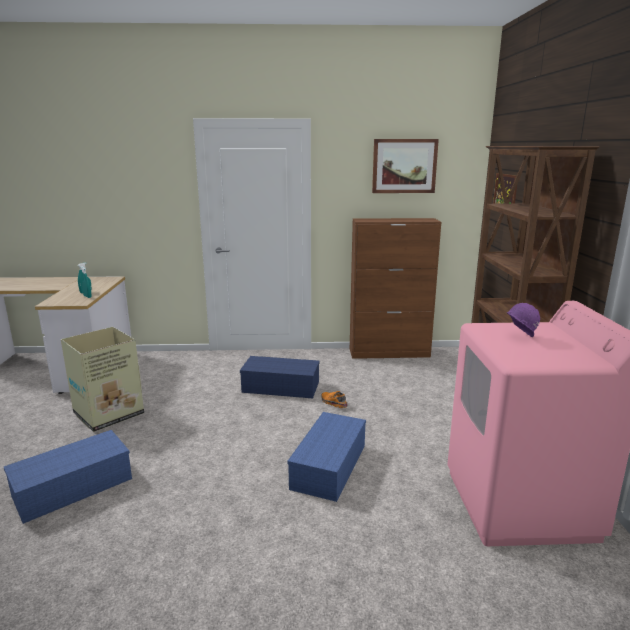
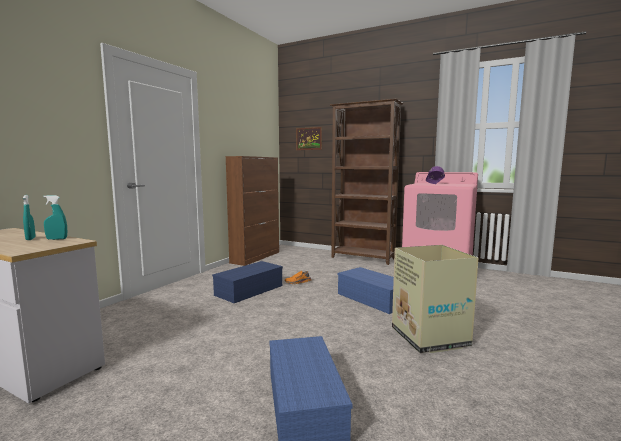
camera: 60 degrees left, 10 degrees down
cardboard box [61,327,144,432] -> cardboard box moved to [392,245,479,353]
picture [372,139,439,193] -> none

